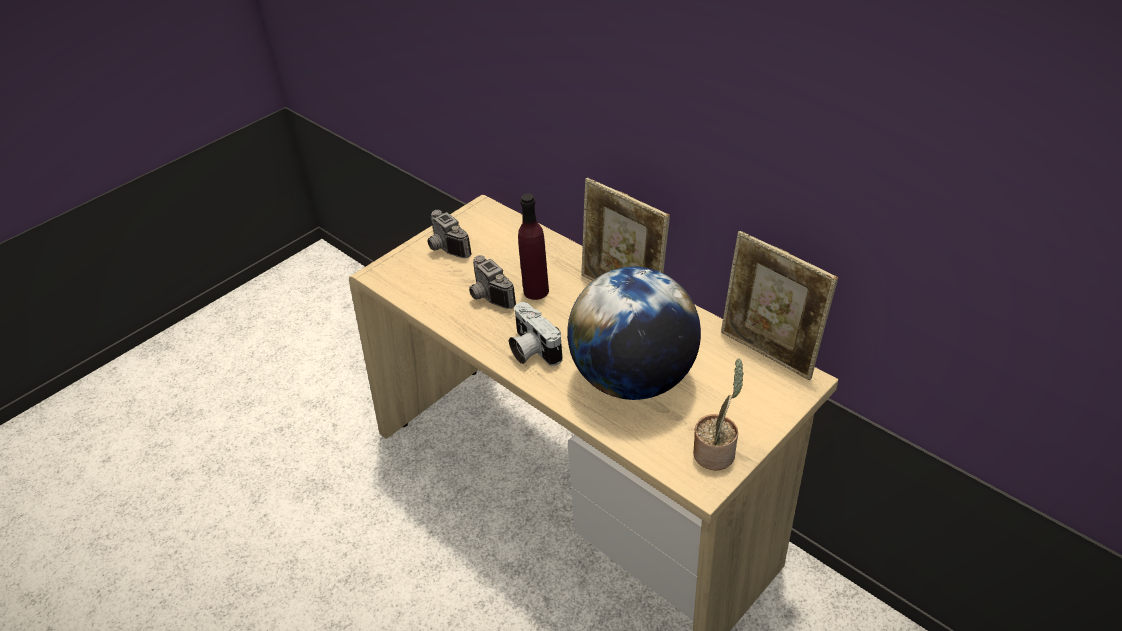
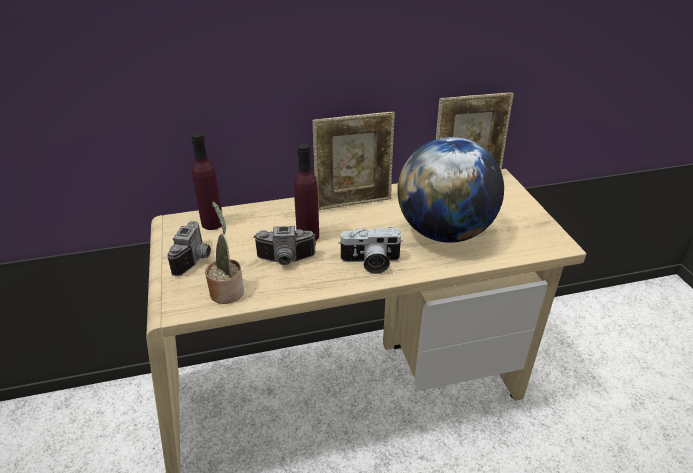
camera: 60 degrees left, 5 degrees down
camera [427,210,472,258] -> camera turned 75 degrees counterclockwise [167,221,211,276]
potted plant [693,358,744,471] -> potted plant moved to [205,202,244,304]
none -> purple bottle [191,133,222,230]

